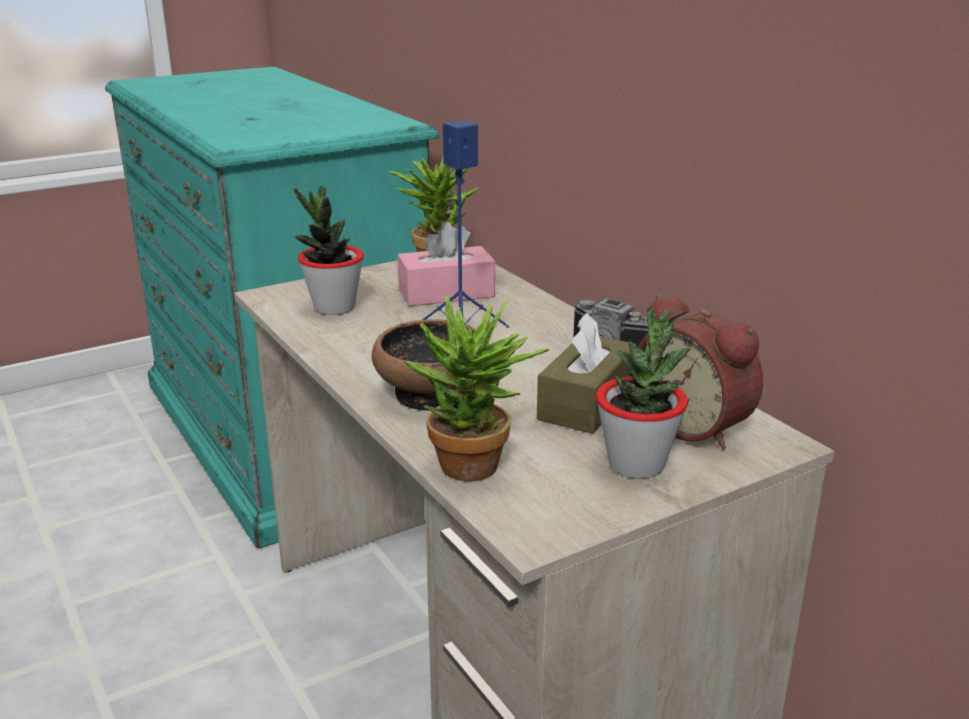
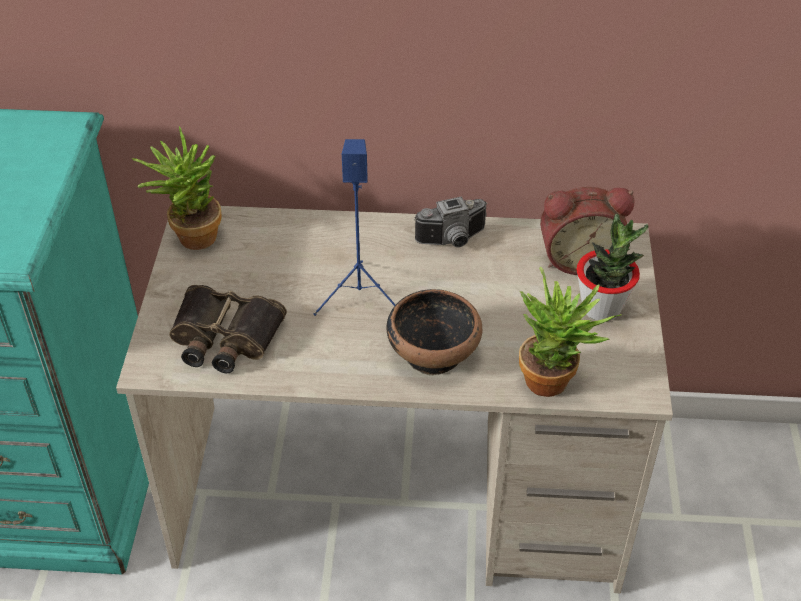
camera: 55 degrees left, 20 degrees up
potted plant [294,186,364,315] -> binoculars [169,285,287,373]
pink tissue box [398,222,495,306] -> none
brown tissue box [537,312,637,434] -> none

